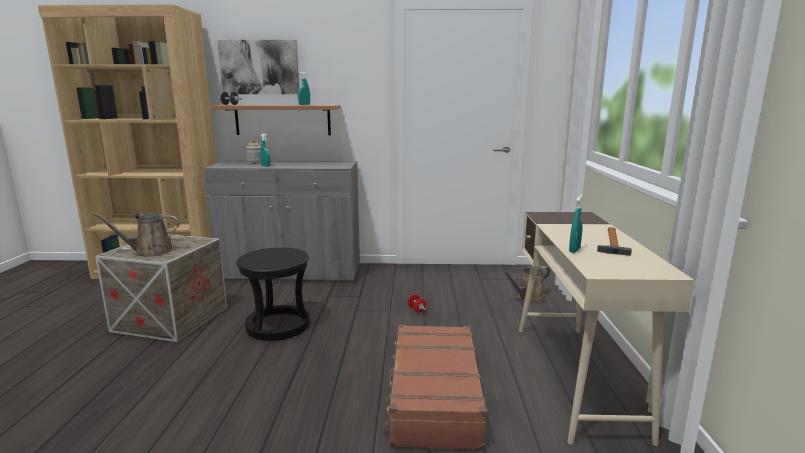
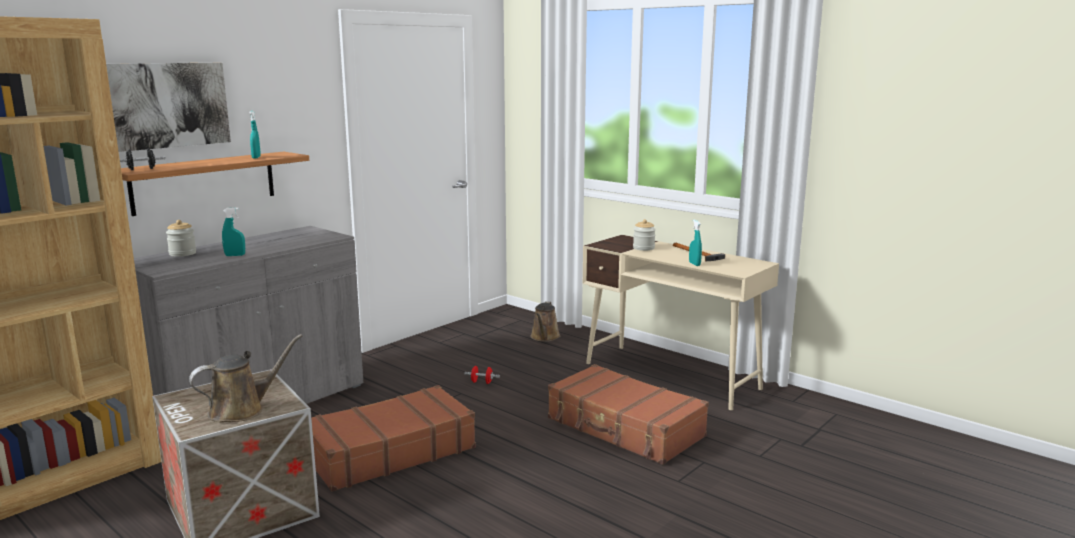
camera: 50 degrees left, 0 degrees up
brown watering can [92,213,179,257] -> brown watering can turned 150 degrees counterclockwise [189,334,302,422]
black stool [236,247,310,341] -> brown suitcase [311,385,476,492]
none -> jar [633,219,656,251]

